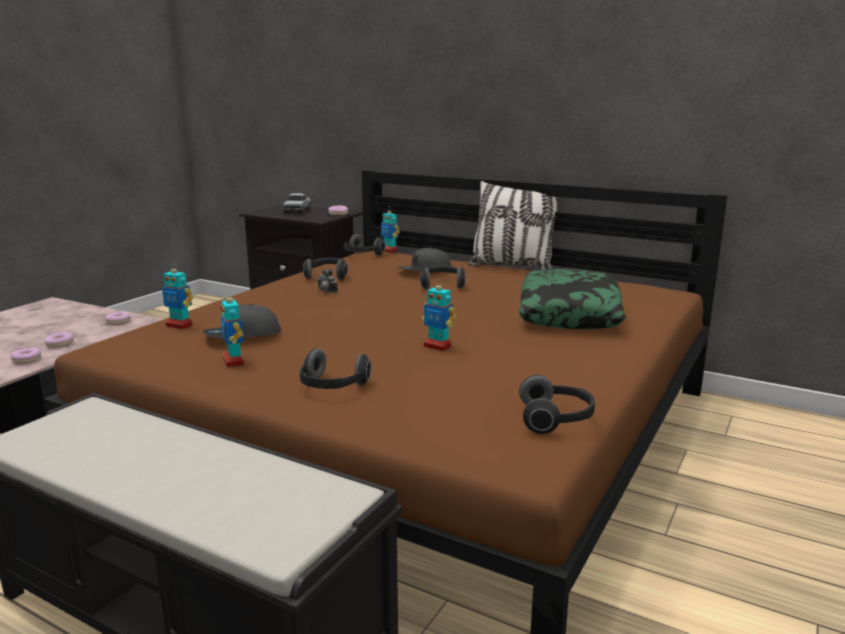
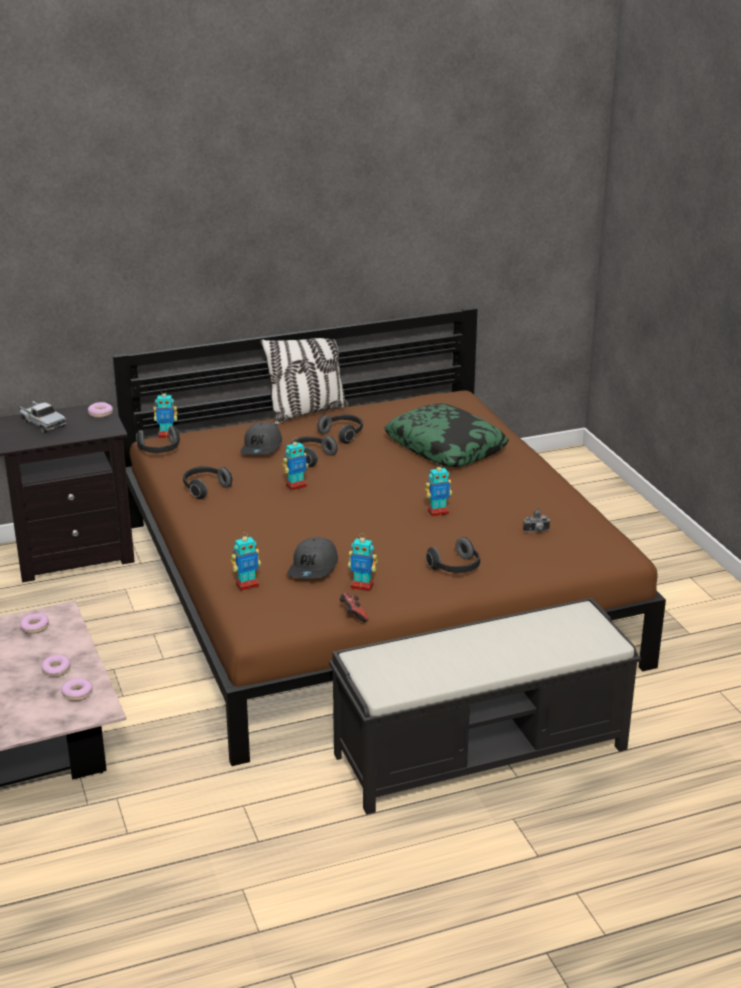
camera: 50 degrees left, 10 degrees up
camera [317,269,338,293] -> camera moved to [523,509,550,533]
headphones [519,375,595,434] -> headphones moved to [317,414,363,444]
none -> toy robot [282,437,309,491]
none -> game controller [339,593,369,622]

